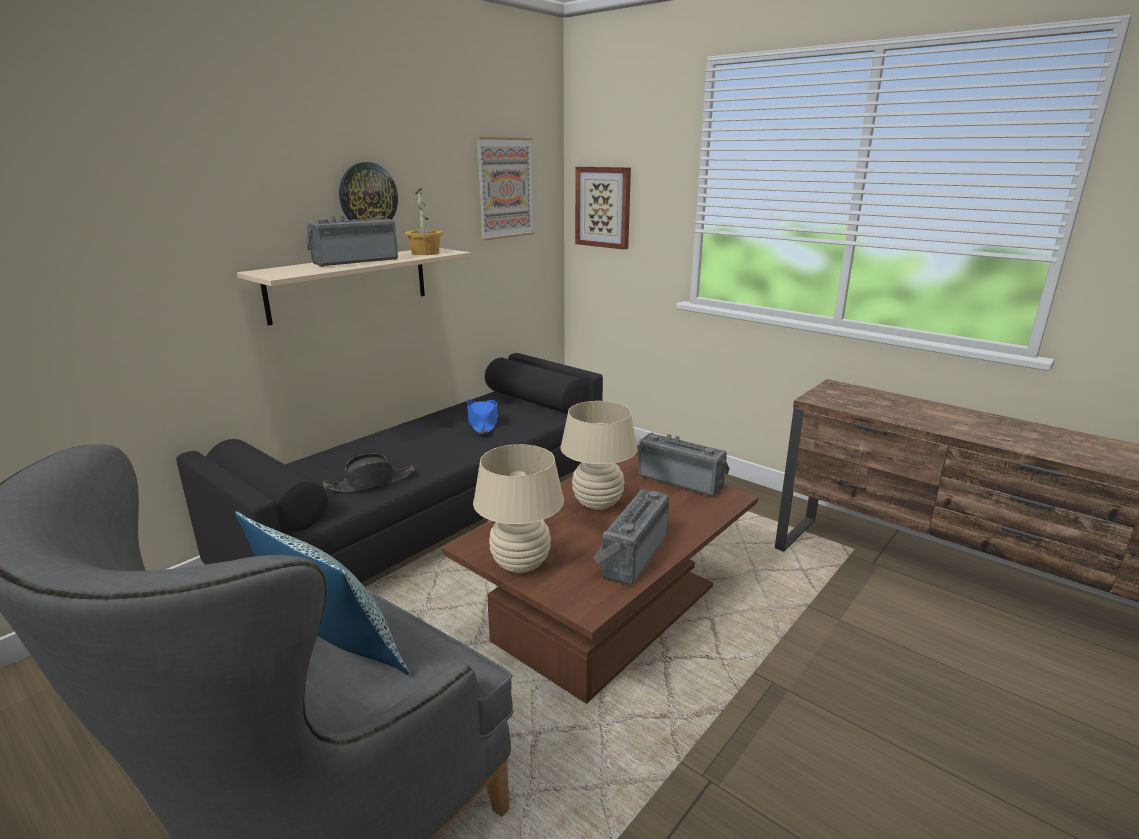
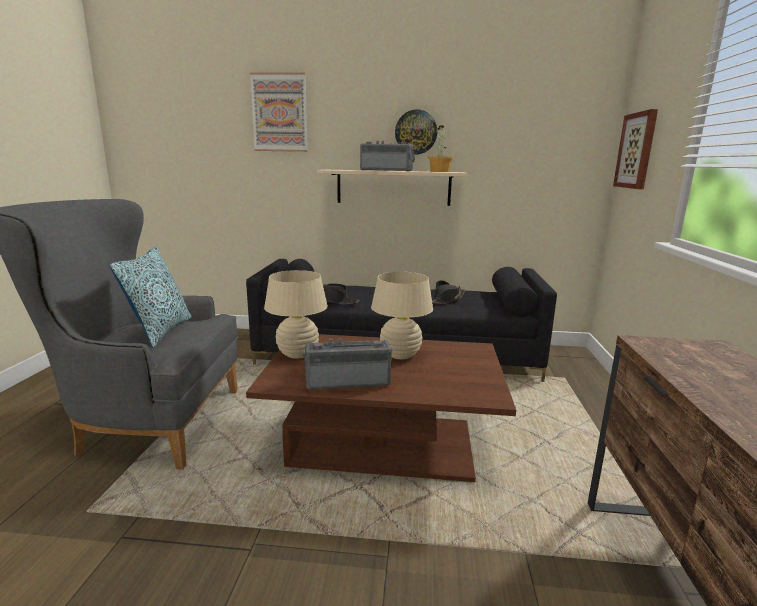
camera: 55 degrees right, 5 degrees down
blue hat [467,399,498,434] -> black hat [432,280,465,304]
picture [476,137,534,240] -> picture moved to [250,73,308,152]
radio [638,433,730,496] -> none

